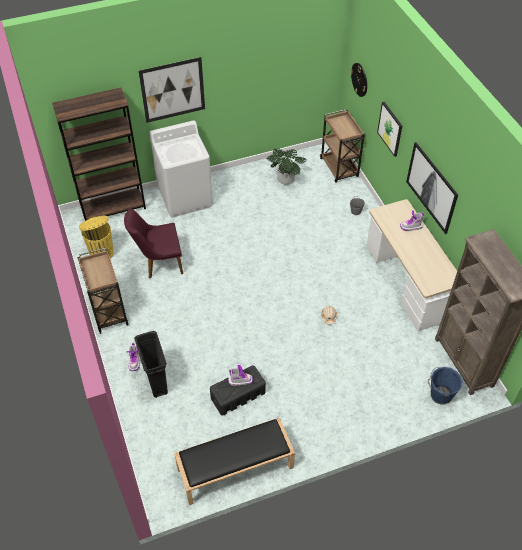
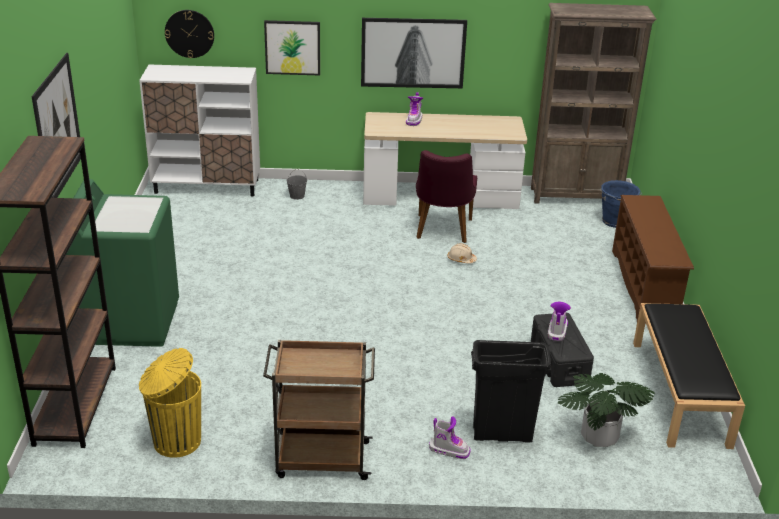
camera: 70 degrees left, 20 degrees down
purple chair [124,209,183,279] -> purple chair moved to [416,150,477,243]
white washing machine [149,120,213,218] -> green washing machine [66,179,179,347]
potted plant [267,148,307,185] -> potted plant moved to [558,373,655,447]
brown cart [320,109,365,183] -> white cabinet [139,65,260,197]
none -> brown shoe rack [612,195,694,321]

